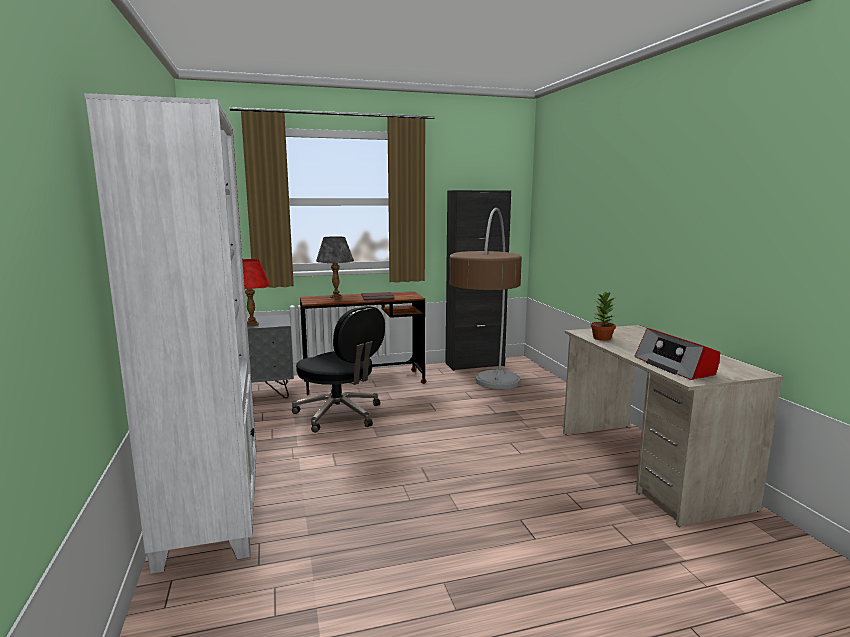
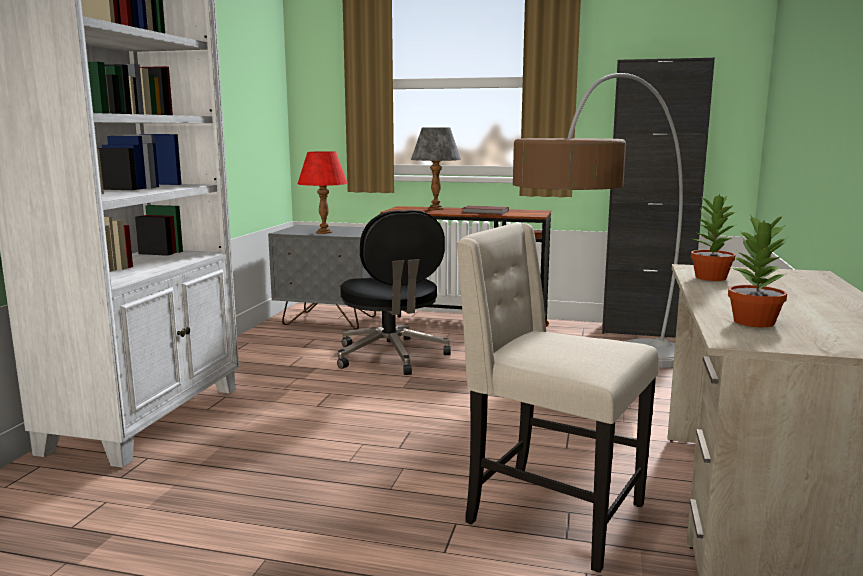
camera: 30 degrees right, 0 degrees up
radio [635,328,720,380] -> potted plant [728,214,788,327]
none -> beige chair [456,223,659,573]

